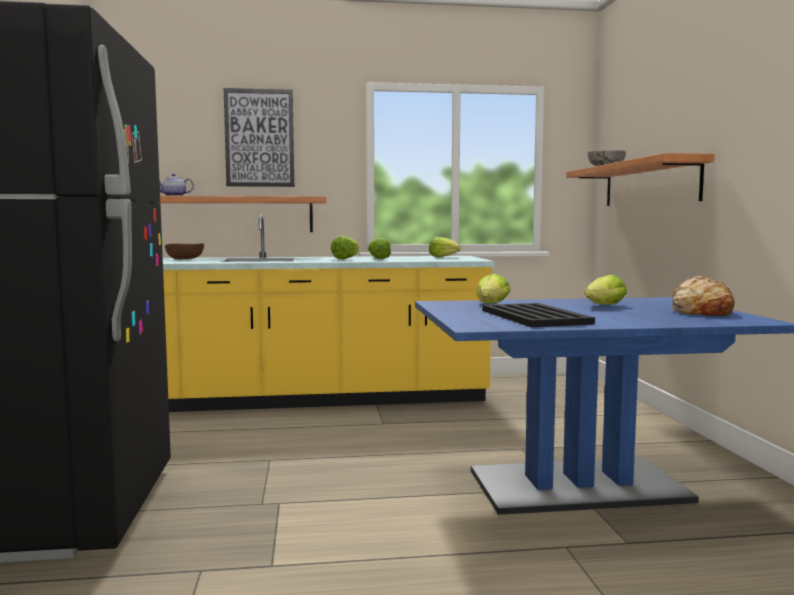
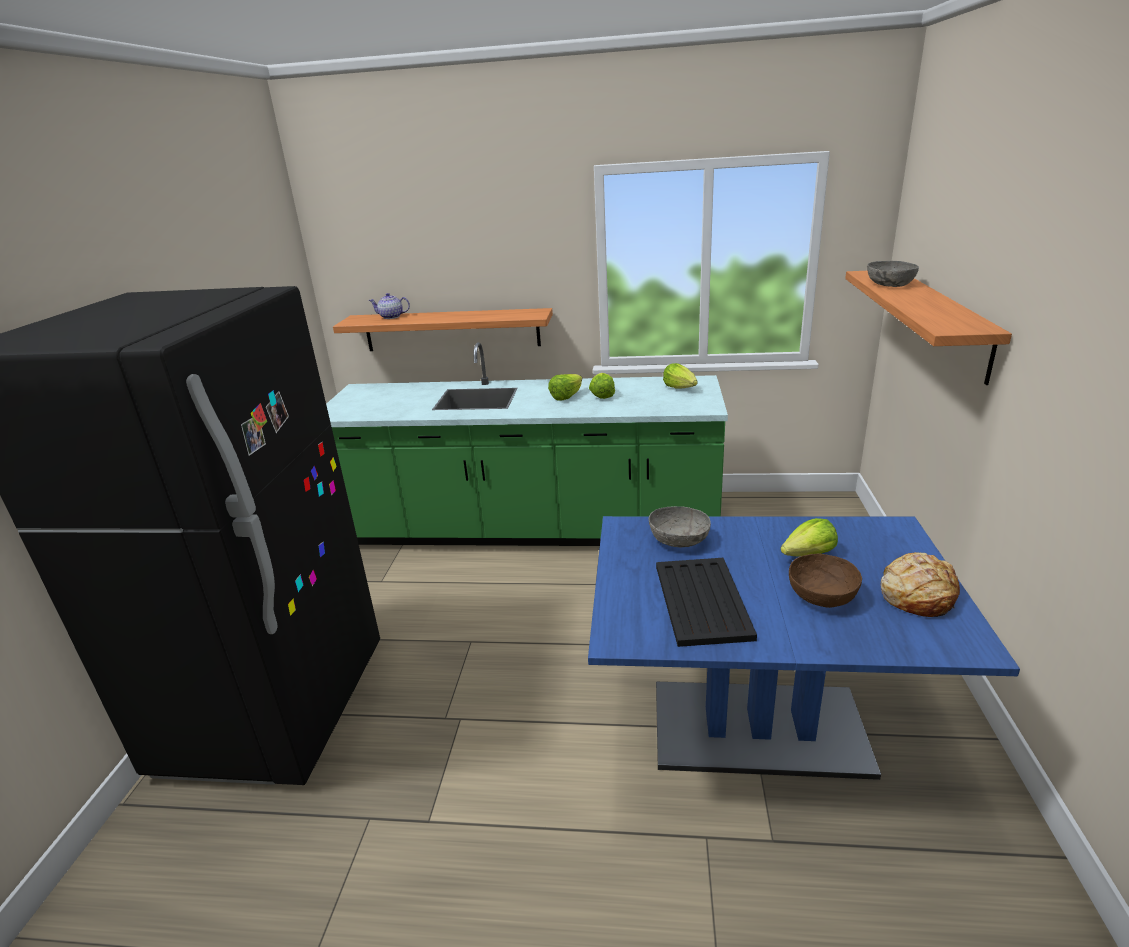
camera: 15 degrees right, 20 degrees up
yellow counter [163,215,495,412] -> green counter [326,342,728,546]
brown bowl [165,243,204,259] -> brown bowl moved to [789,554,862,608]
picture [224,88,295,187] -> none
lettuce [477,274,511,304] -> grey bowl [649,506,711,547]

